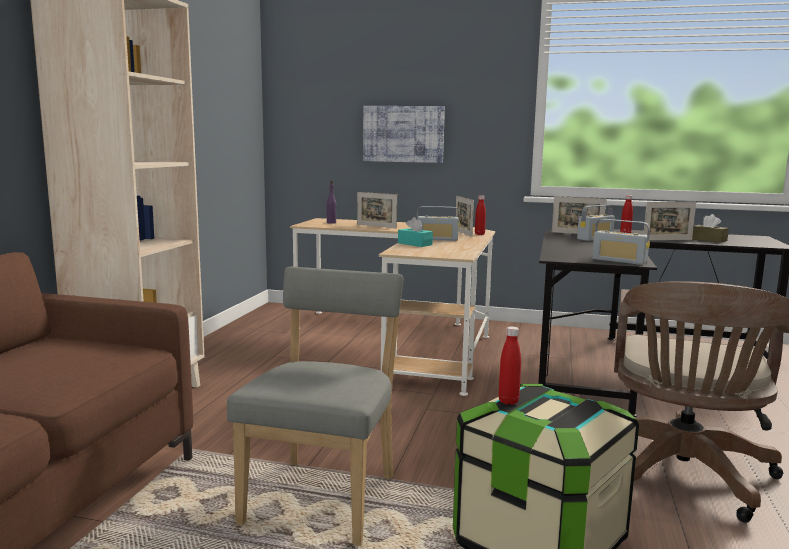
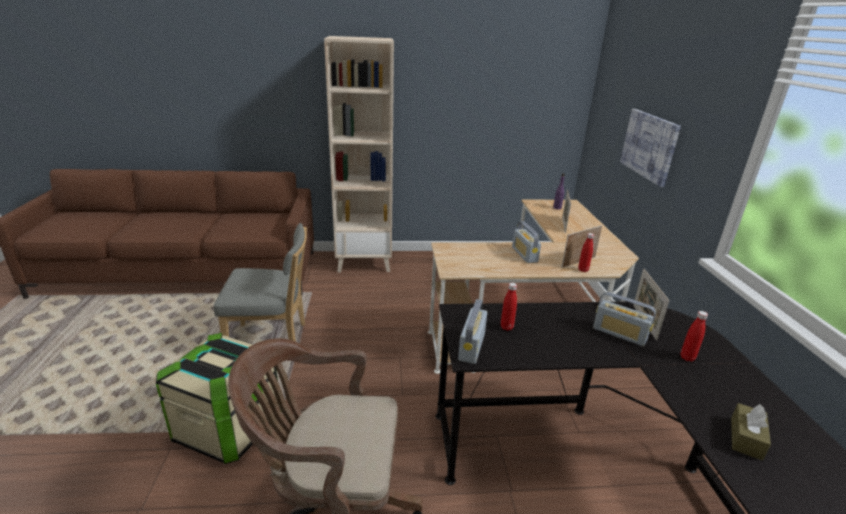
camera: 70 degrees right, 15 degrees up
turquoise tissue box [398,217,433,247] -> none
red bottle [498,326,521,405] -> red bottle moved to [501,283,517,331]
picture frame [644,202,696,240] -> none

